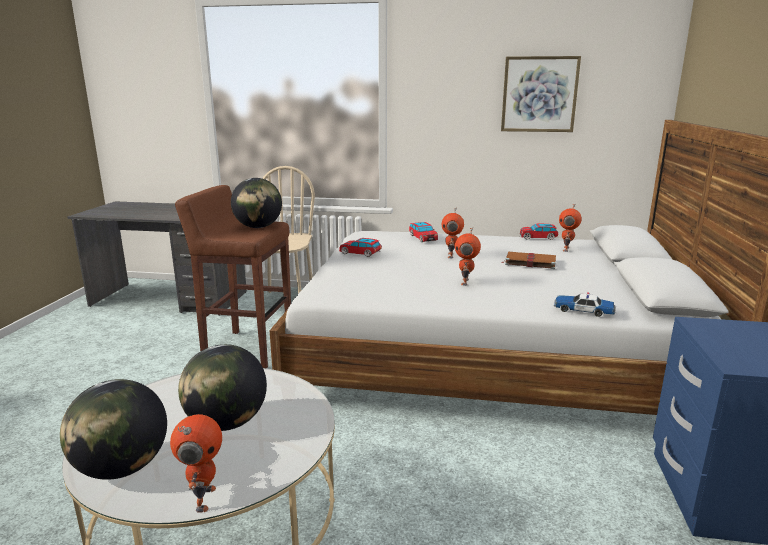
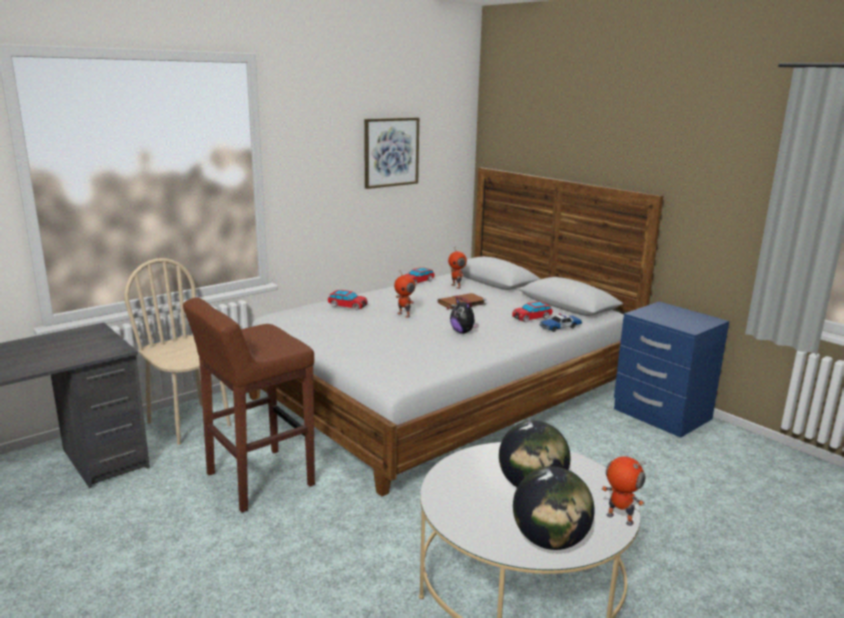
camera: 50 degrees left, 0 degrees up
globe [231,178,282,228] -> none
toy car [339,238,382,257] -> toy car moved to [512,301,553,322]
toy robot [455,228,481,286] -> plush toy [450,298,479,334]

